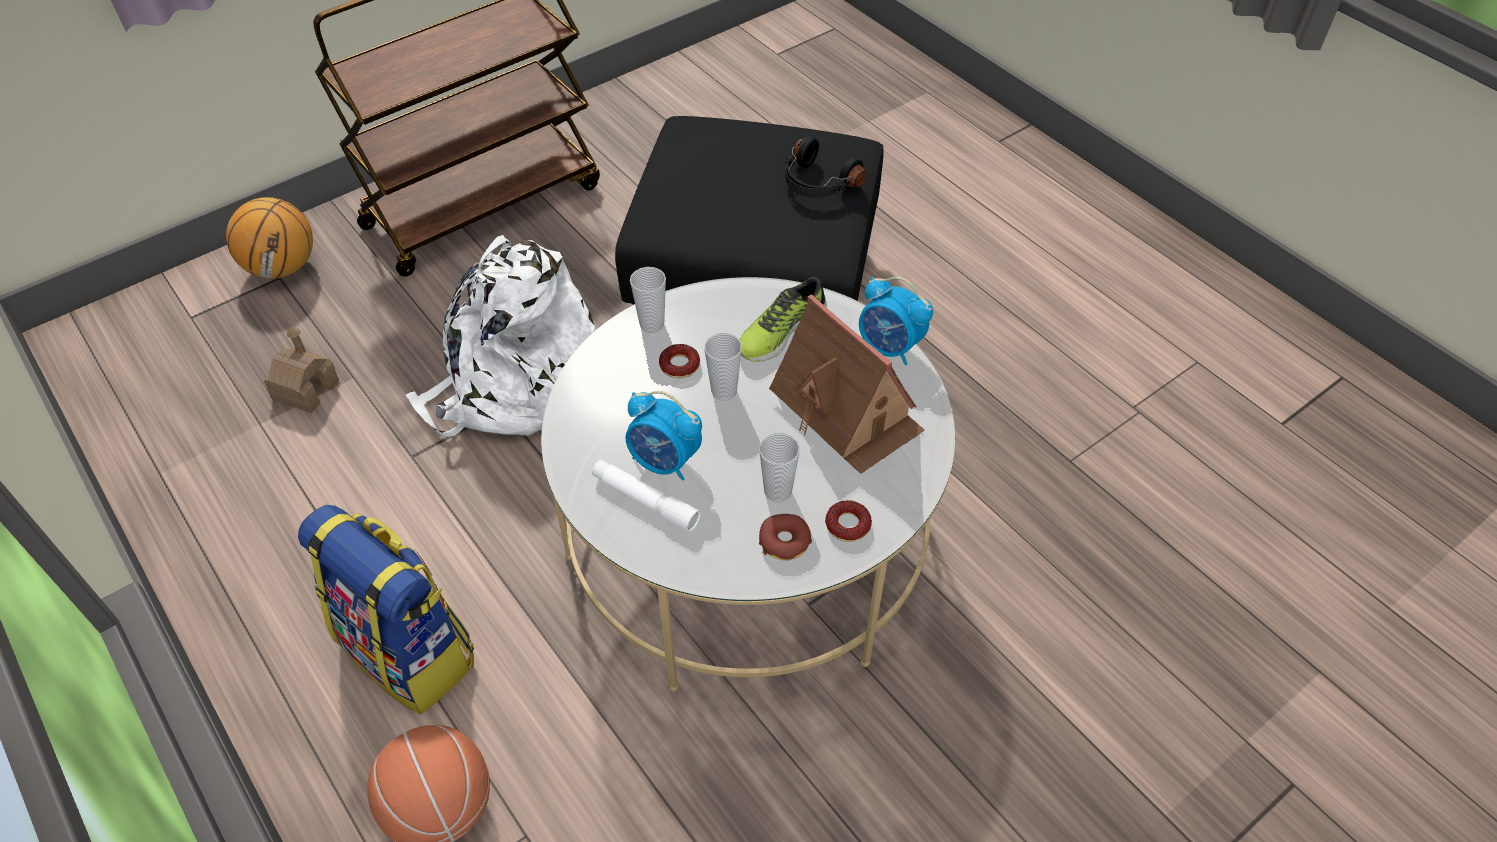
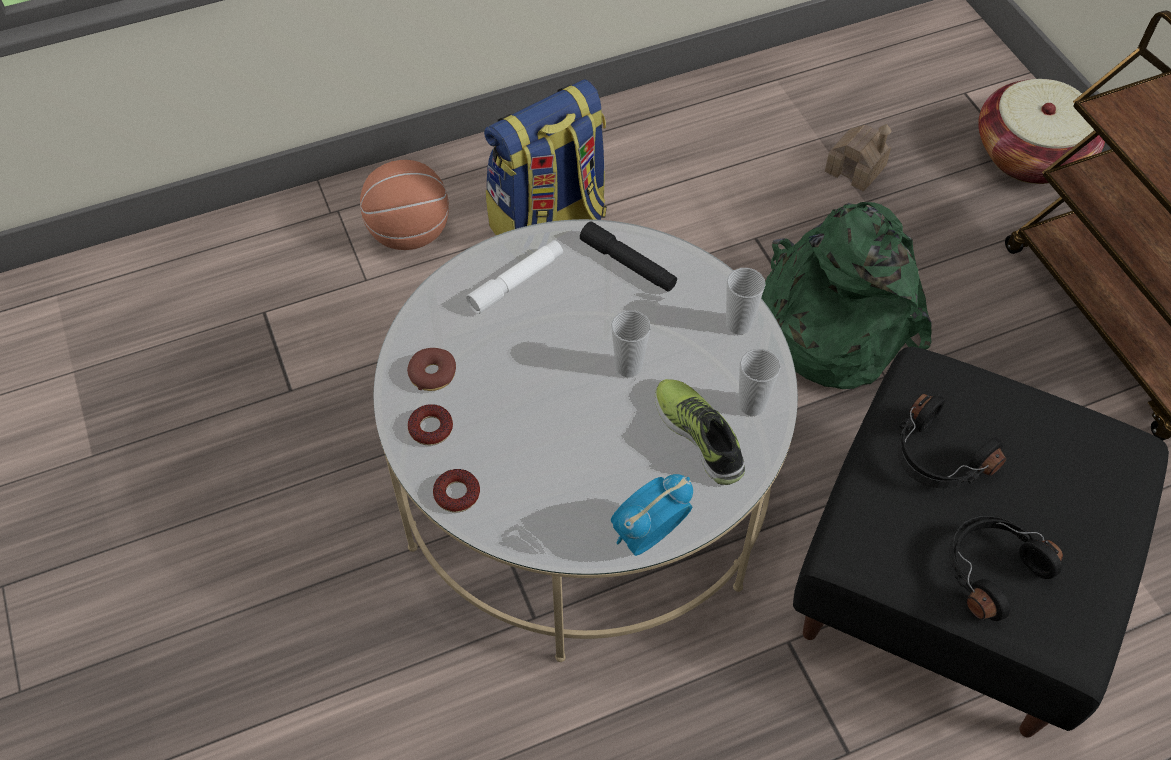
camera: 105 degrees right, 5 degrees up
basketball [226,197,313,279] -> basket [978,79,1105,184]
white backpack [405,235,596,437] -> green backpack [761,202,932,389]
alarm clock [626,391,702,481] -> none
donut [659,344,700,378] -> donut moved to [433,469,480,512]
cup [759,433,800,503] -> cup moved to [738,349,780,416]
toy house [769,294,925,474] -> none
none -> black flashlight [580,221,677,292]
none -> black headphones [898,394,1006,488]

